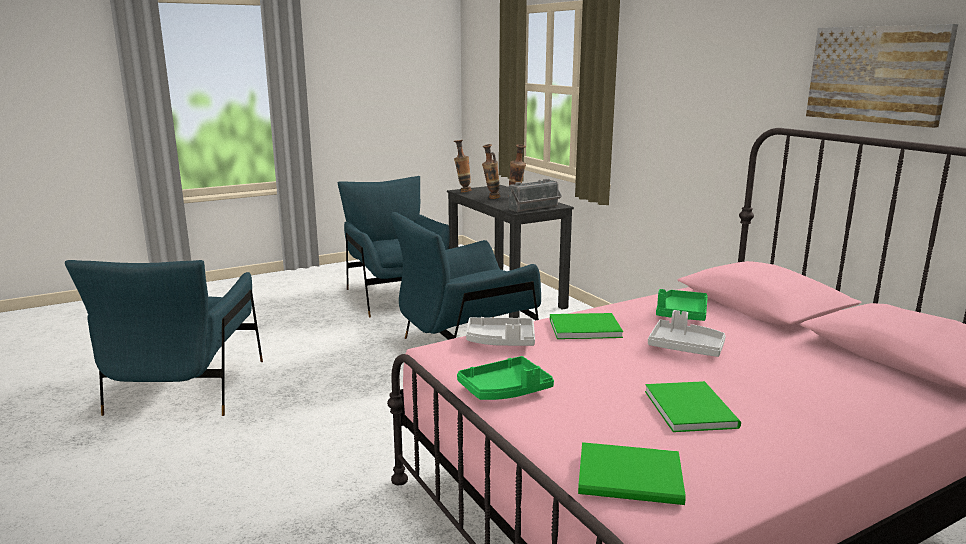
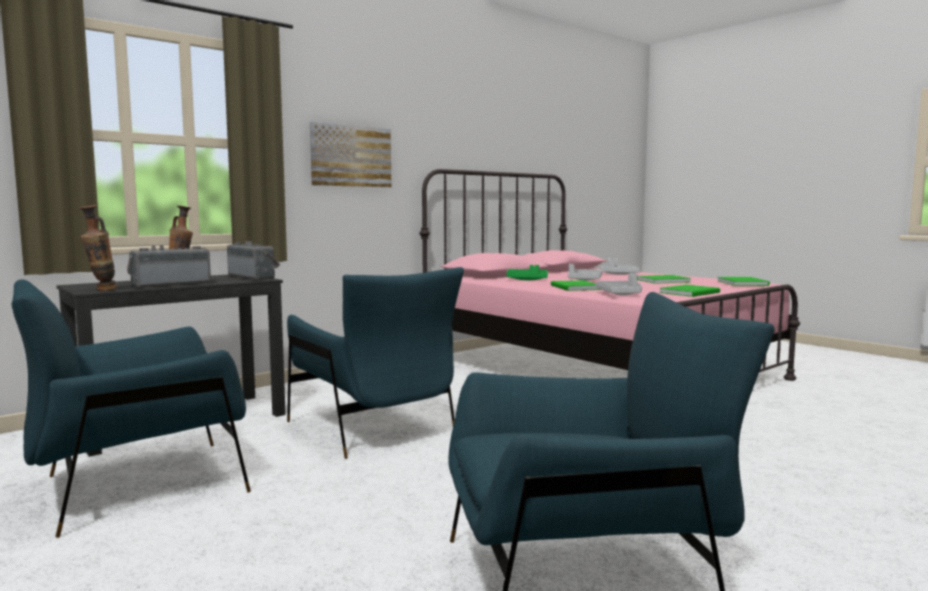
camera: 100 degrees left, 10 degrees down
green tray [457,356,554,400] -> green book [659,285,720,297]
vase [482,144,500,199] -> radio [127,245,211,288]
picture [806,24,958,128] -> picture moved to [310,122,391,187]
none -> grey tray [601,258,640,275]

